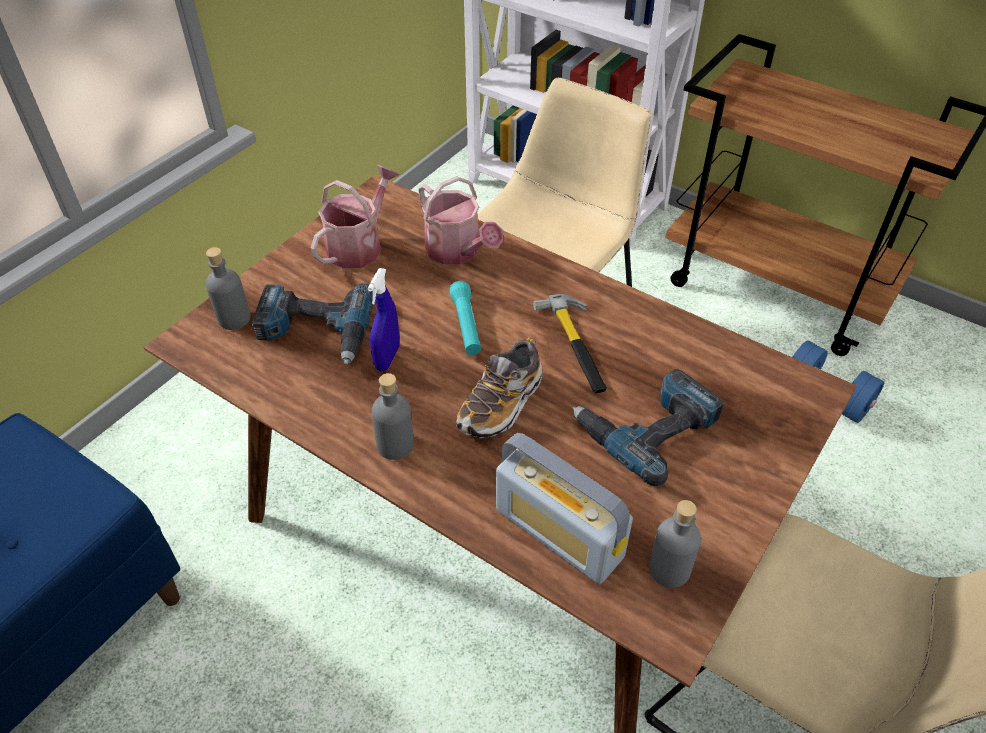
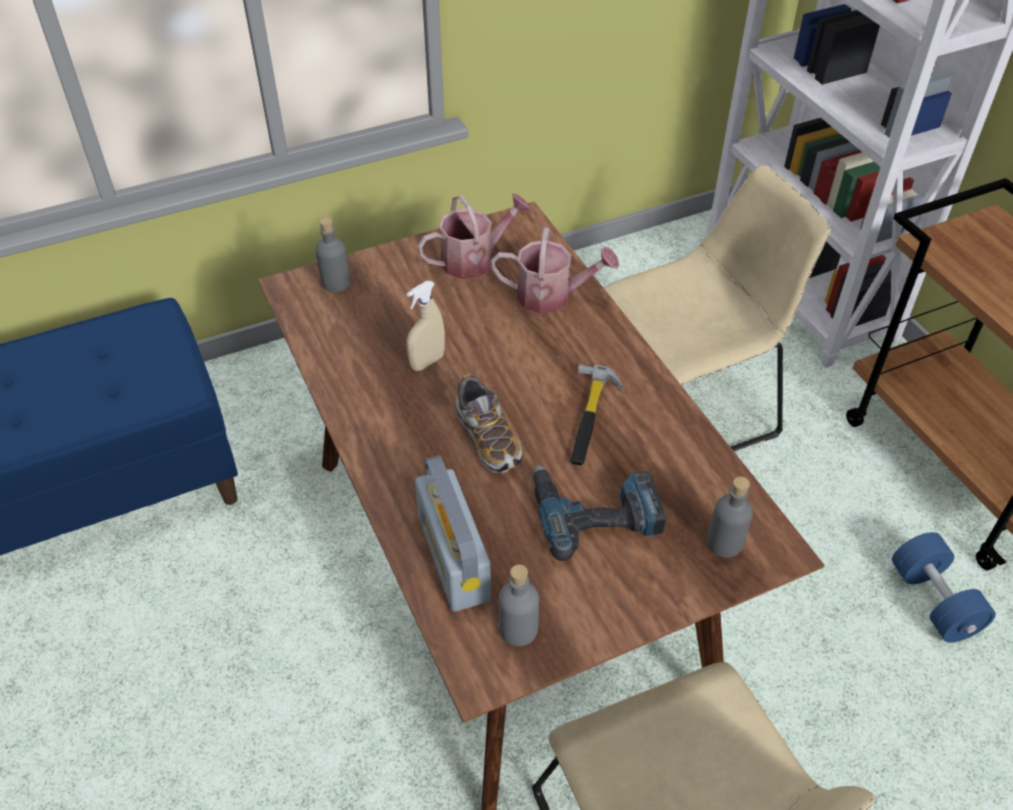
camera: 30 degrees right, 0 degrees up
power drill [252,283,373,365] -> none
blue spray bottle [368,268,400,371] -> beige spray bottle [406,281,445,371]
grey bottle [372,373,414,460] -> grey bottle moved to [707,477,753,558]
watering can [419,176,503,265] -> watering can turned 75 degrees counterclockwise [491,227,620,314]
turquoise flashlight [449,281,481,355] -> none
shoe [456,337,543,438] -> shoe turned 90 degrees counterclockwise [455,374,522,473]

